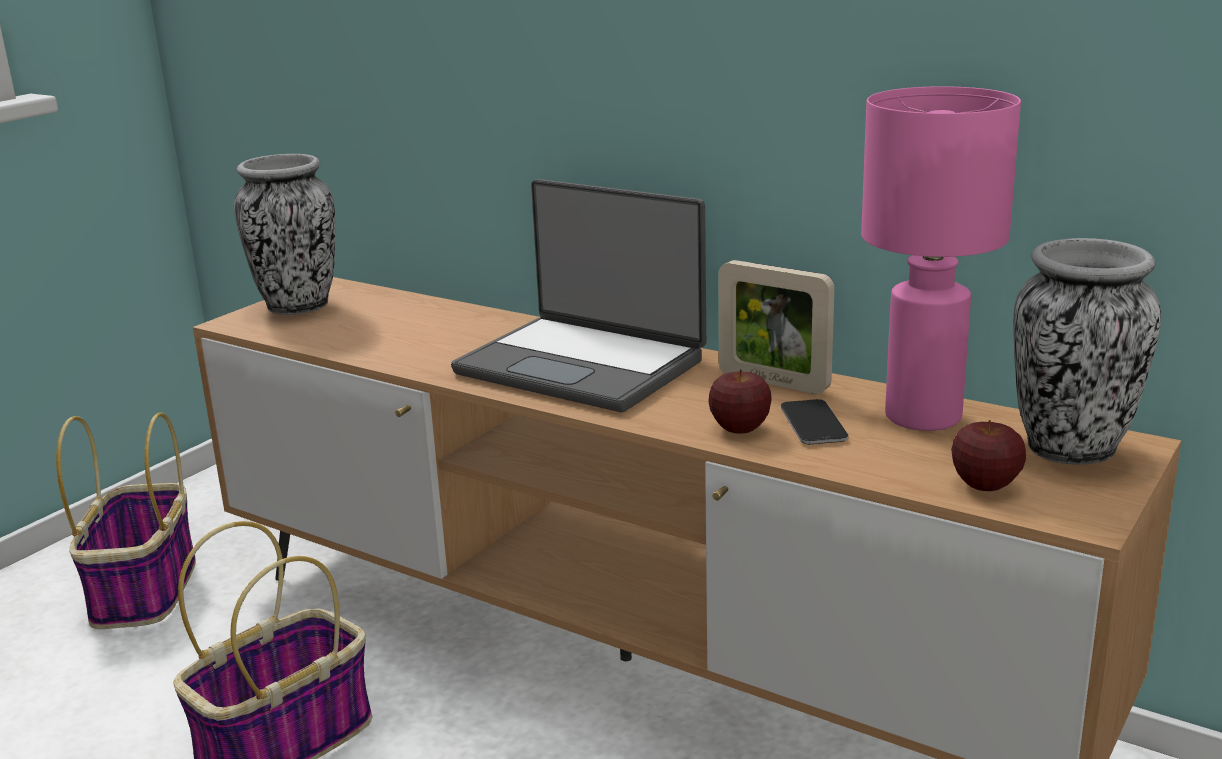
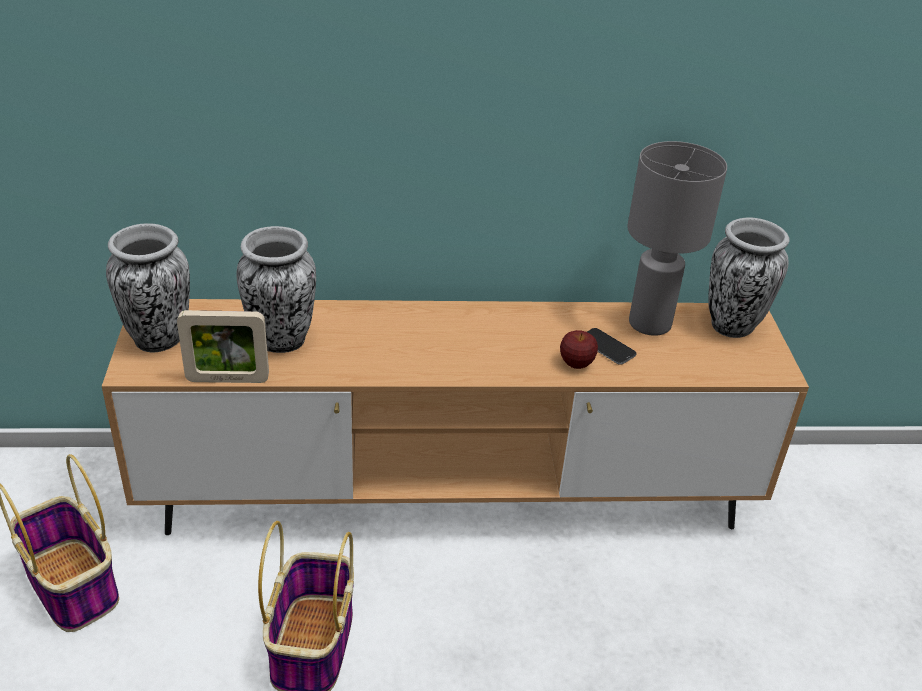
camera: 40 degrees left, 15 degrees up
laptop [451,179,706,412] -> none
picture frame [719,260,834,394] -> picture frame moved to [177,310,269,383]
pink table lamp [861,86,1021,431] -> grey table lamp [627,141,727,336]
apple [951,420,1026,491] -> none
none -> vase [236,226,316,353]

